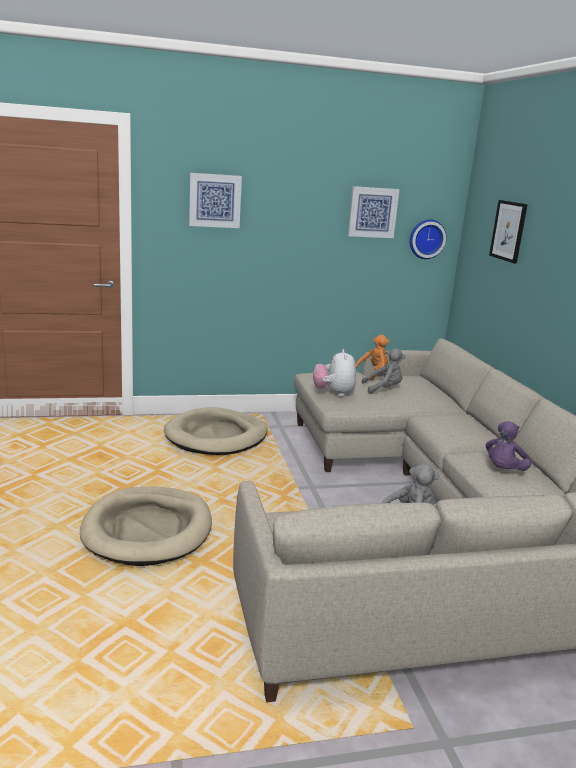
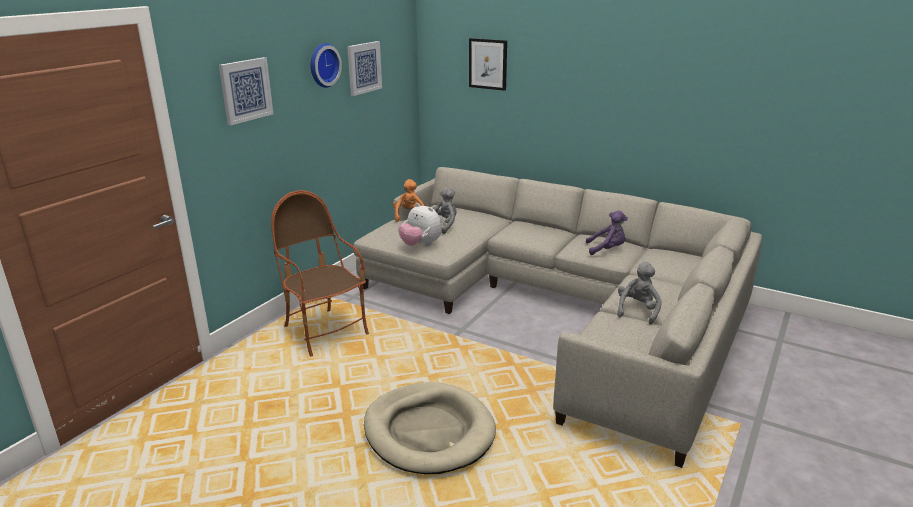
camera: 45 degrees left, 5 degrees up
beige dog bed [164,407,267,455] -> armchair [271,190,369,357]
wall clock [409,219,446,259] -> wall clock moved to [310,43,342,88]
purple plush toy [486,421,531,471] -> purple plush toy turned 75 degrees counterclockwise [586,211,628,255]

